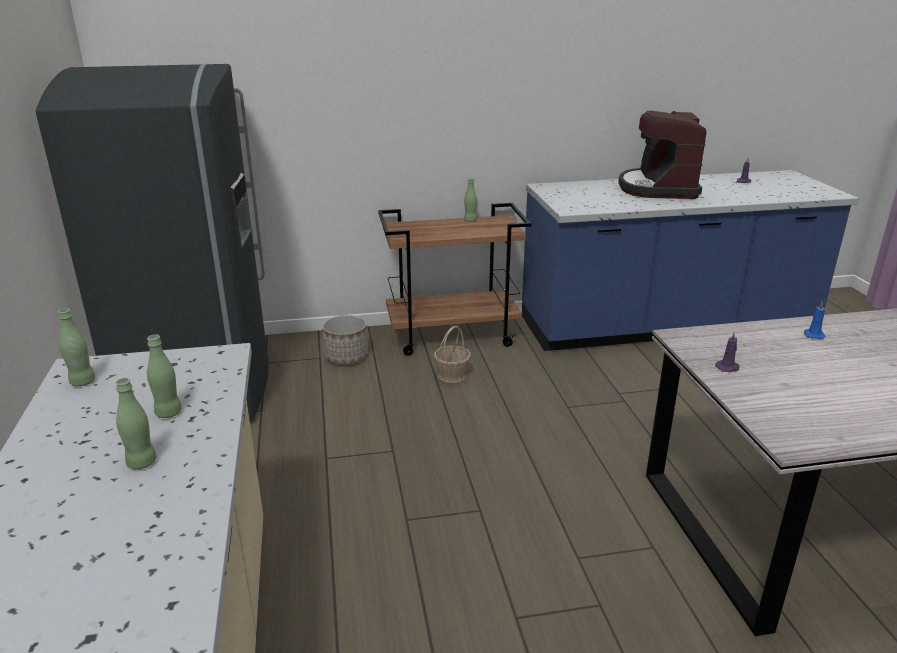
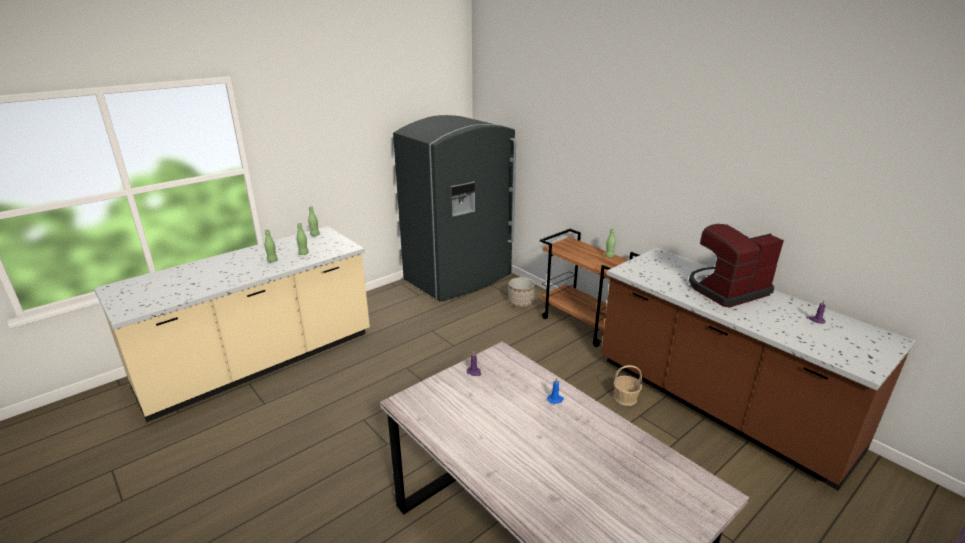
camera: 60 degrees right, 0 degrees up
basket [434,326,471,383] -> basket moved to [614,365,642,406]
blue counter [522,170,859,351] -> brown counter [601,248,916,491]

